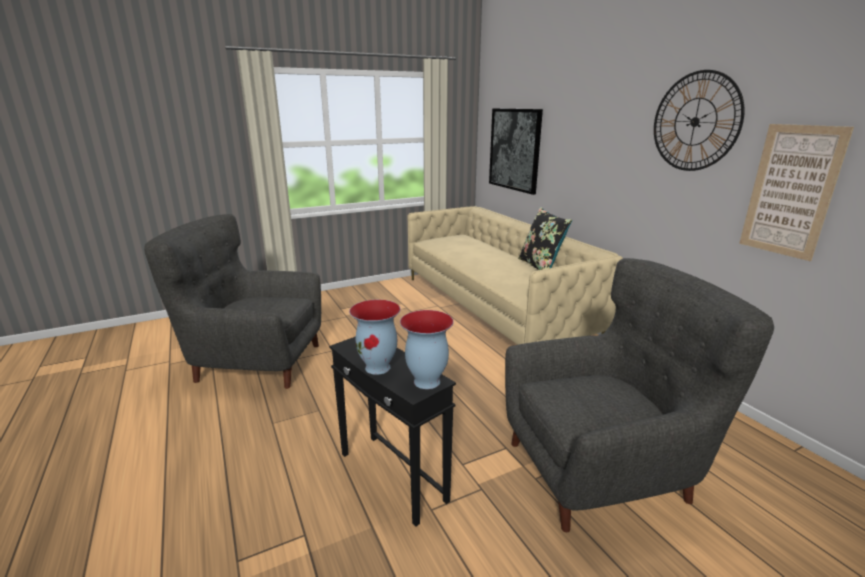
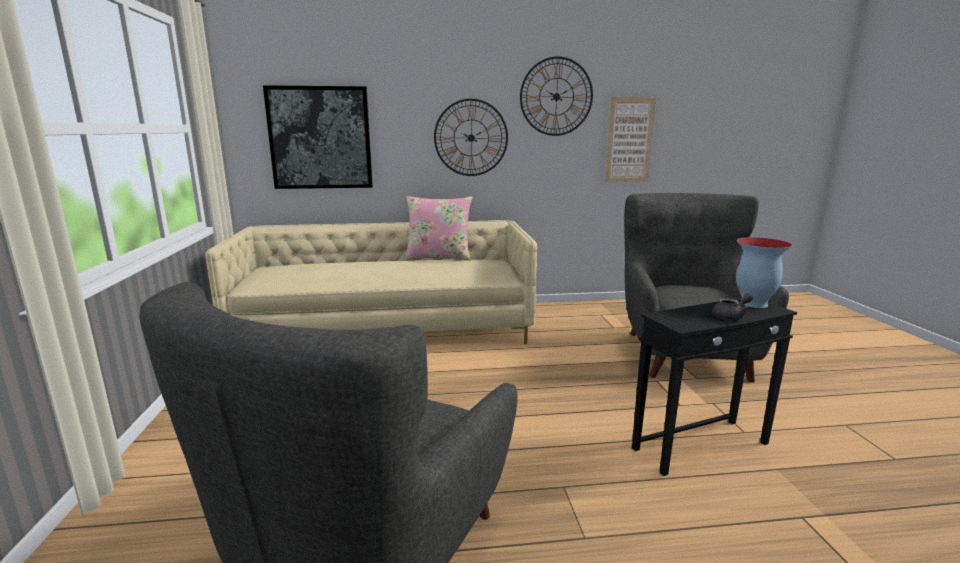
camera: 70 degrees left, 5 degrees down
vase [349,300,400,375] -> grey teapot [712,293,753,320]
black pillow [518,207,572,270] -> pink pillow [404,196,473,261]
none -> wall clock [434,99,508,176]

